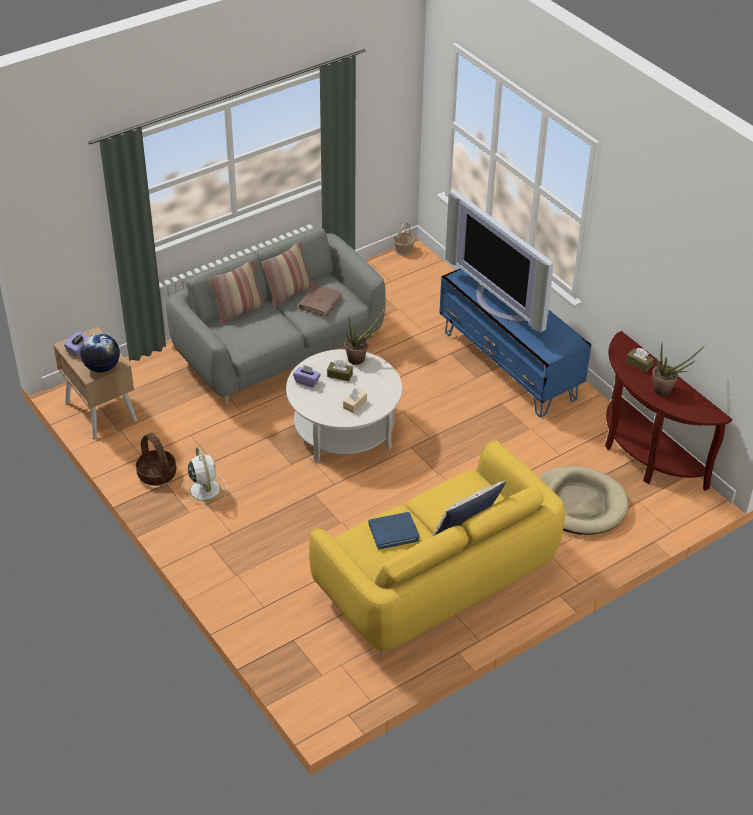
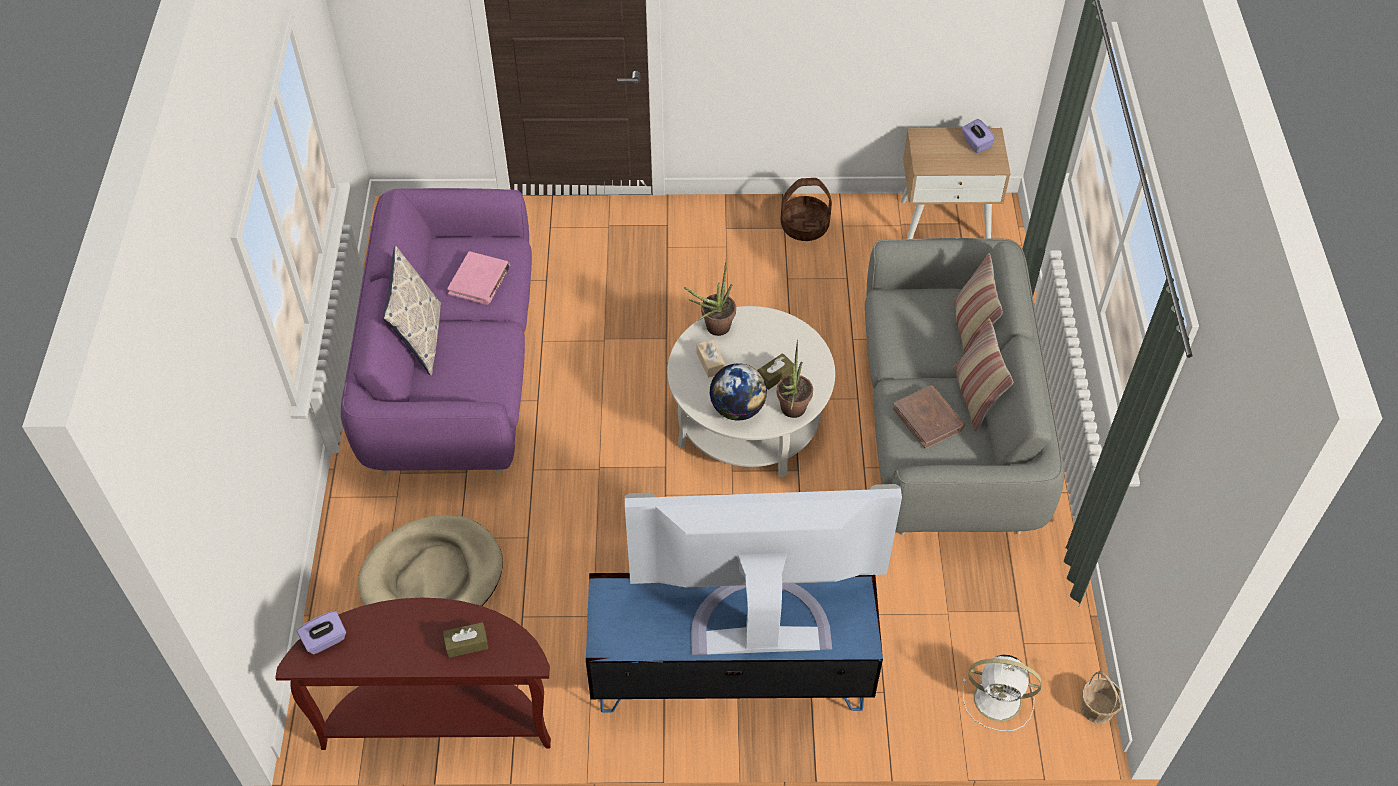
camera: 125 degrees right, 10 degrees up
globe [80,334,120,373] -> globe moved to [710,363,767,421]
white fan [181,447,227,508] -> white fan moved to [963,655,1042,731]
purple tissue box [293,365,321,388] -> purple tissue box moved to [297,611,346,655]
yellow sofa [309,441,565,655] -> purple sofa [341,188,532,475]
blue book [368,512,419,550] -> pink book [447,251,510,305]
potted plant [652,341,704,396] -> potted plant moved to [684,262,736,336]

